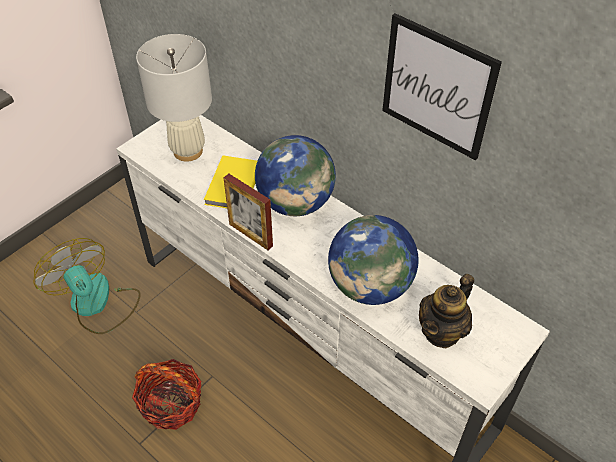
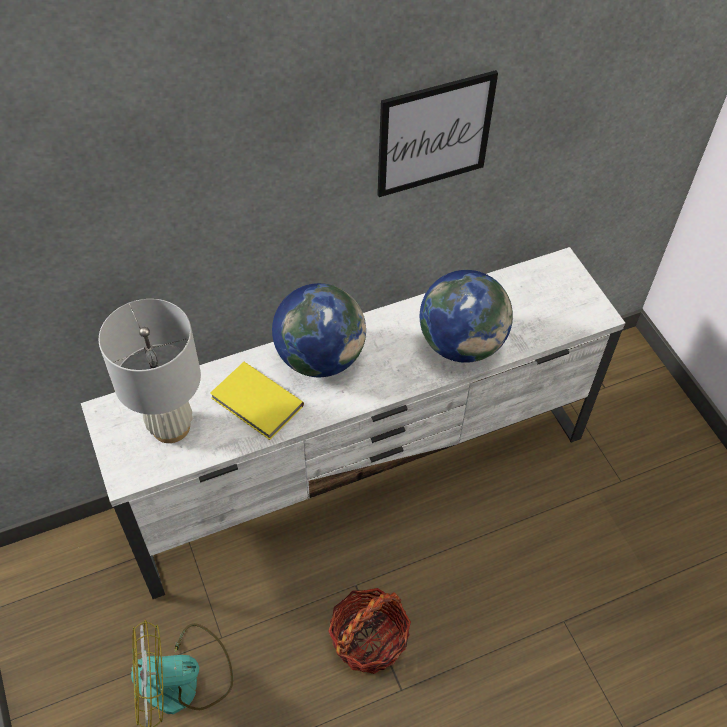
camera: 65 degrees left, 5 degrees up
picture frame [223,174,273,250] -> none
teapot [419,274,474,348] -> none

